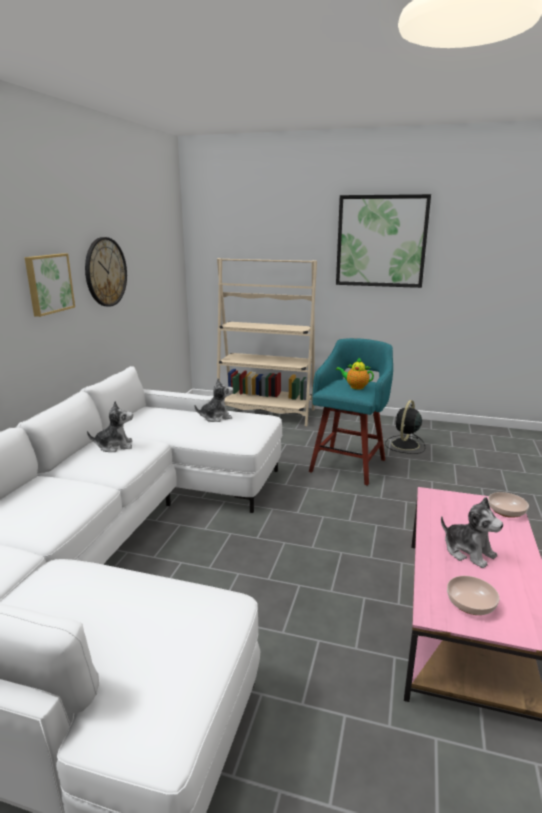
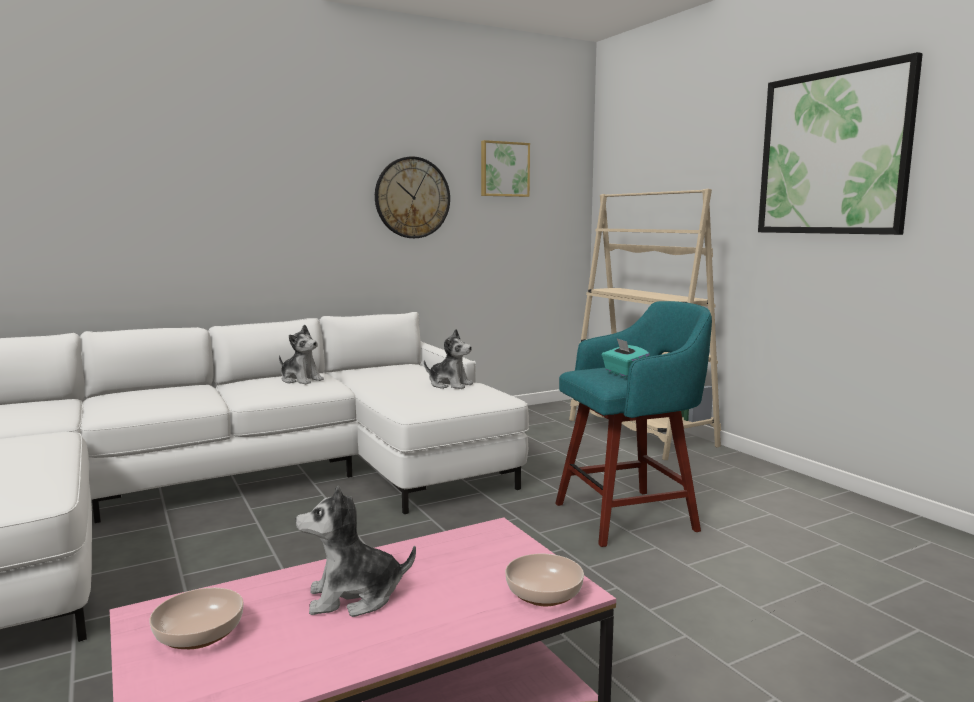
camera: 45 degrees right, 10 degrees down
picture [25,253,75,317] -> picture moved to [481,140,530,197]
teapot [336,358,374,390] -> turquoise tissue box [602,338,650,377]
black fan [385,400,425,454] -> none
plush toy [441,497,503,568] -> plush toy turned 75 degrees clockwise [296,485,416,617]

